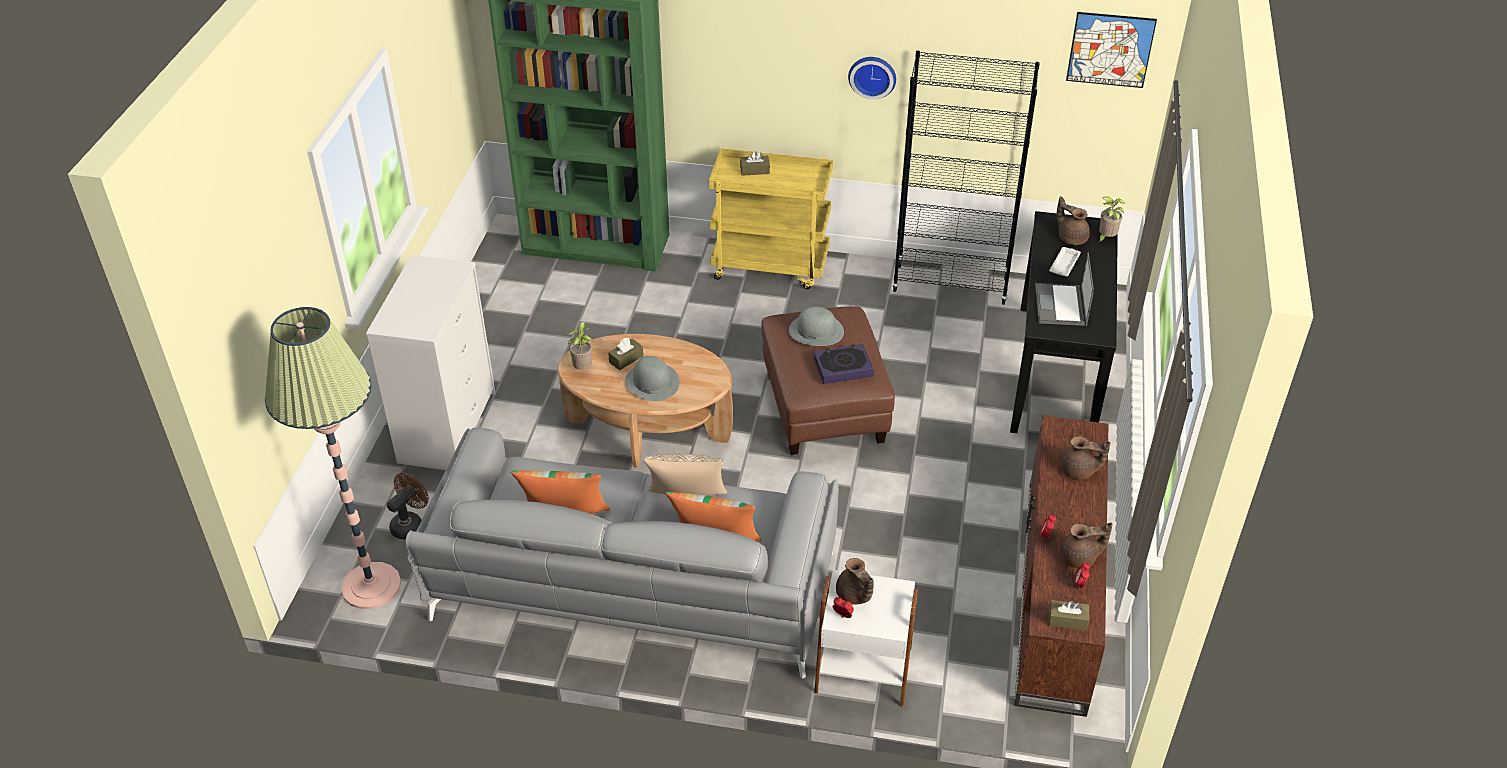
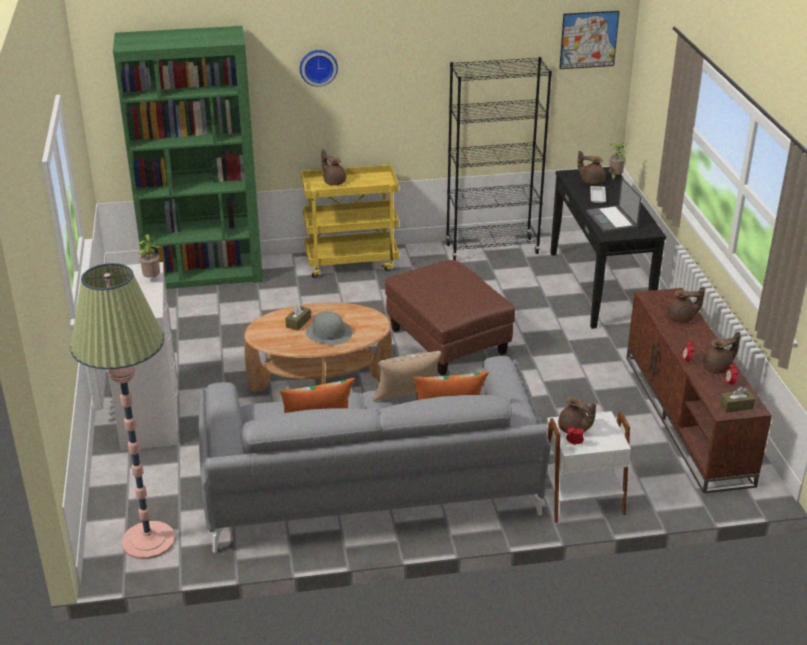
camera: 20 degrees left, 10 degrees down
brown fan [387,472,429,539] -> none
potted plant [568,322,592,370] -> potted plant moved to [138,234,160,278]
brown tissue box [740,151,770,176] -> brown teapot [322,149,346,185]
grey hat [789,306,844,346] -> none
book [813,344,874,384] -> none
wall clock [848,57,896,100] -> wall clock moved to [300,50,338,87]

